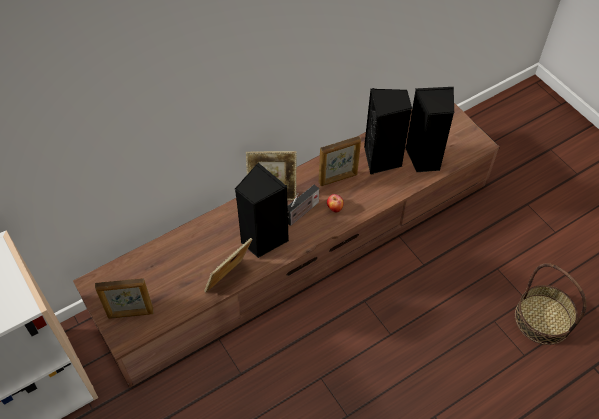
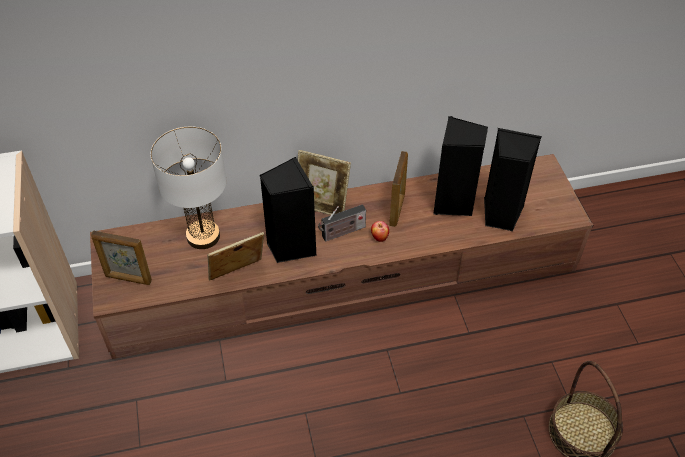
camera: 20 degrees right, 5 degrees down
picture frame [319,136,361,186] -> picture frame turned 75 degrees counterclockwise [389,151,408,227]
none -> table lamp [150,126,226,249]

